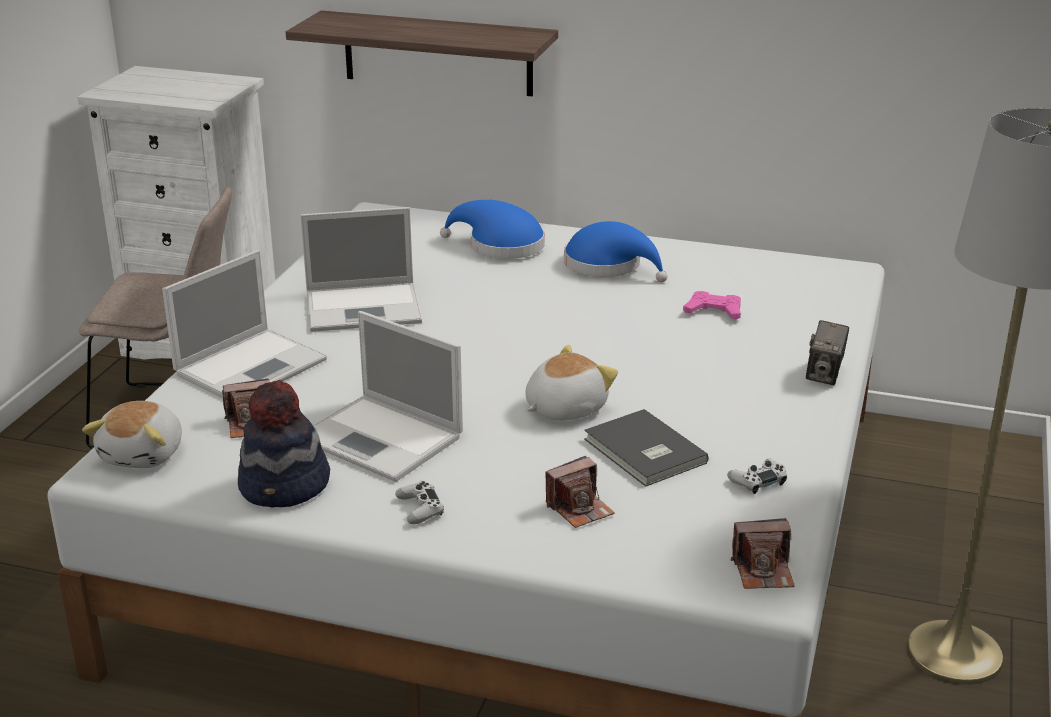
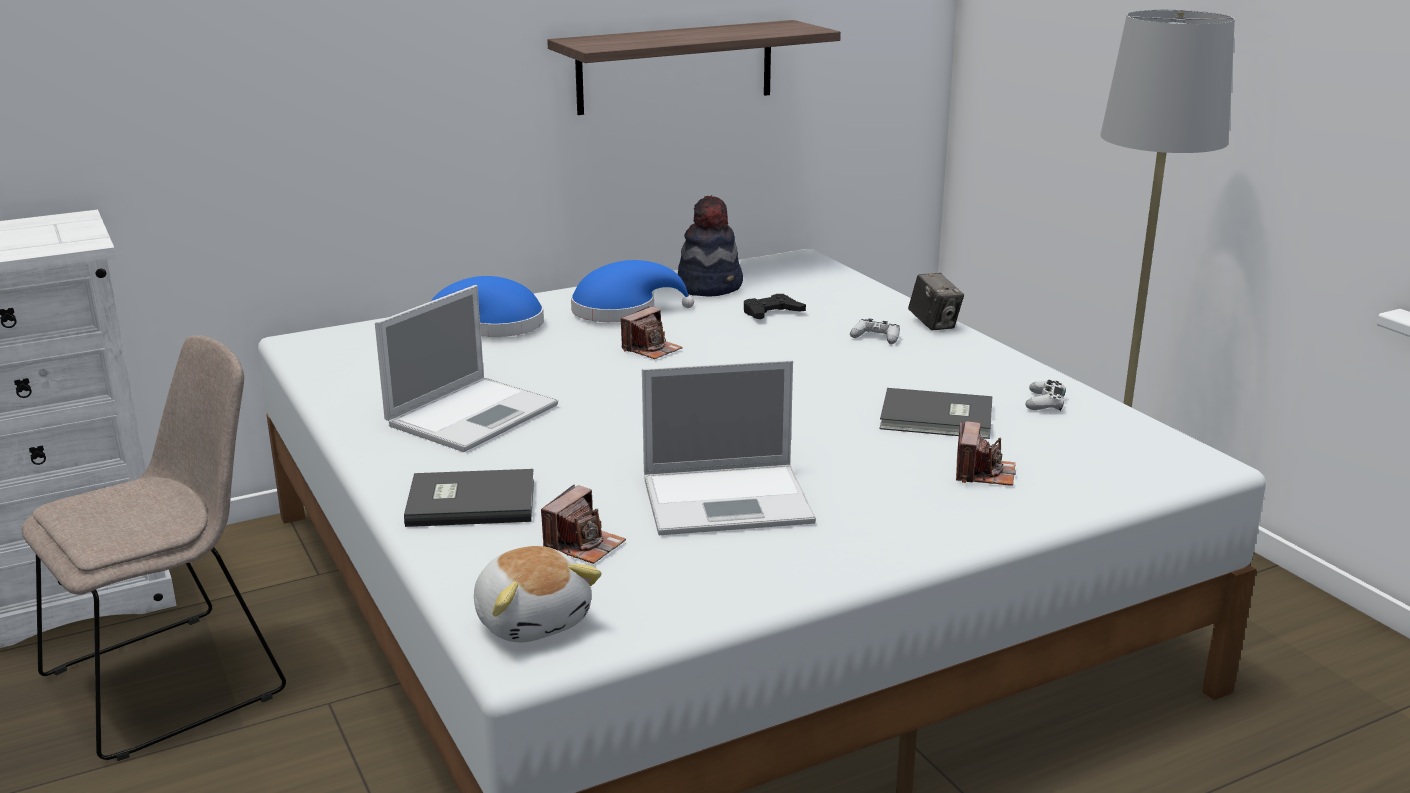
camera: 45 degrees left, 5 degrees down
laptop [162,250,327,398] -> grey book [404,469,534,527]
hat [238,380,330,507] -> hat moved to [678,195,743,296]
shelf [286,10,558,96] -> shelf moved to [547,20,841,115]
white game controller [395,481,444,524] -> white game controller moved to [850,319,900,344]
plush toy [525,345,618,420] -> none
pink game controller [683,291,741,319] -> black game controller [744,294,806,319]
camera [730,518,795,589] -> camera moved to [621,306,683,359]

